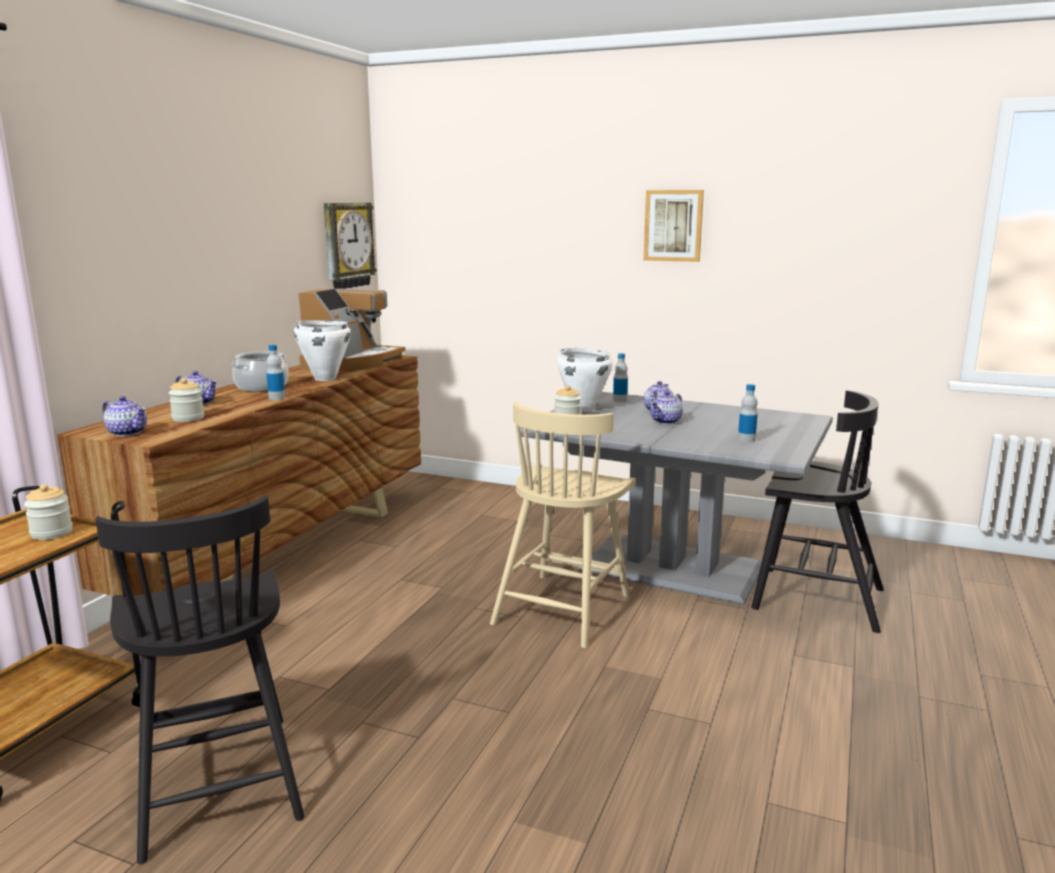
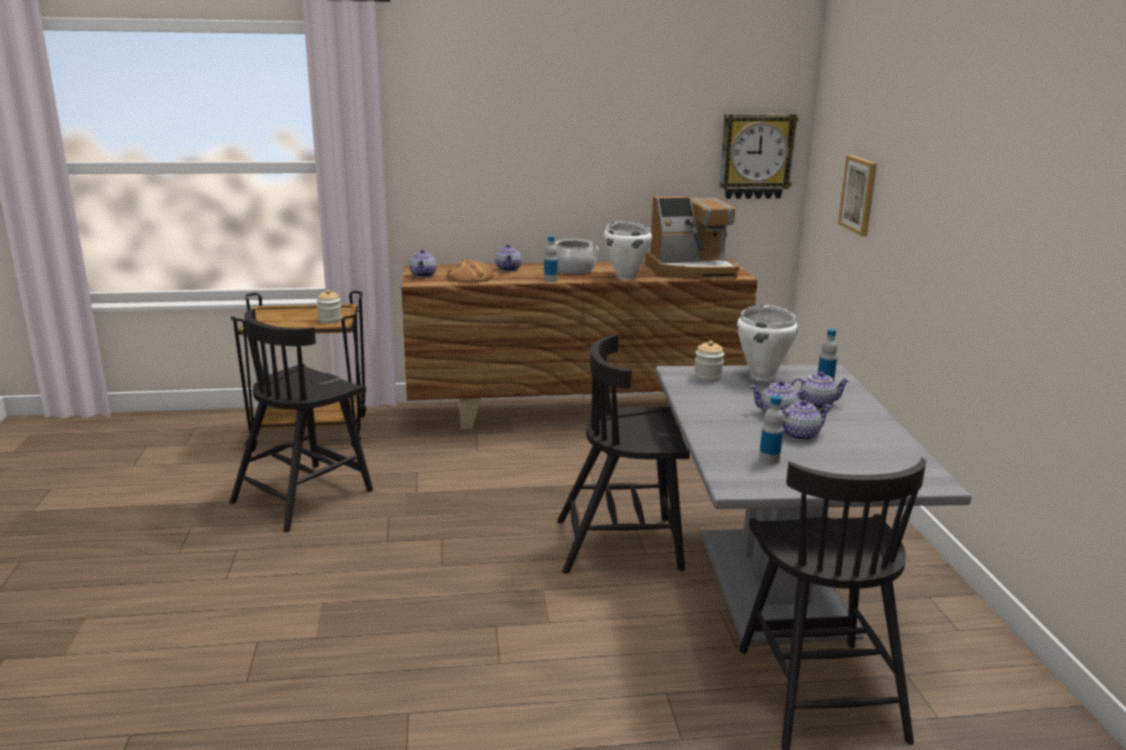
camera: 60 degrees right, 5 degrees up
jar [169,378,204,422] -> bread [447,259,494,283]
beige chair [490,401,636,648] -> black chair [557,335,690,573]
picture [644,190,704,262] -> picture moved to [838,155,877,236]
none -> teapot [781,400,832,441]

